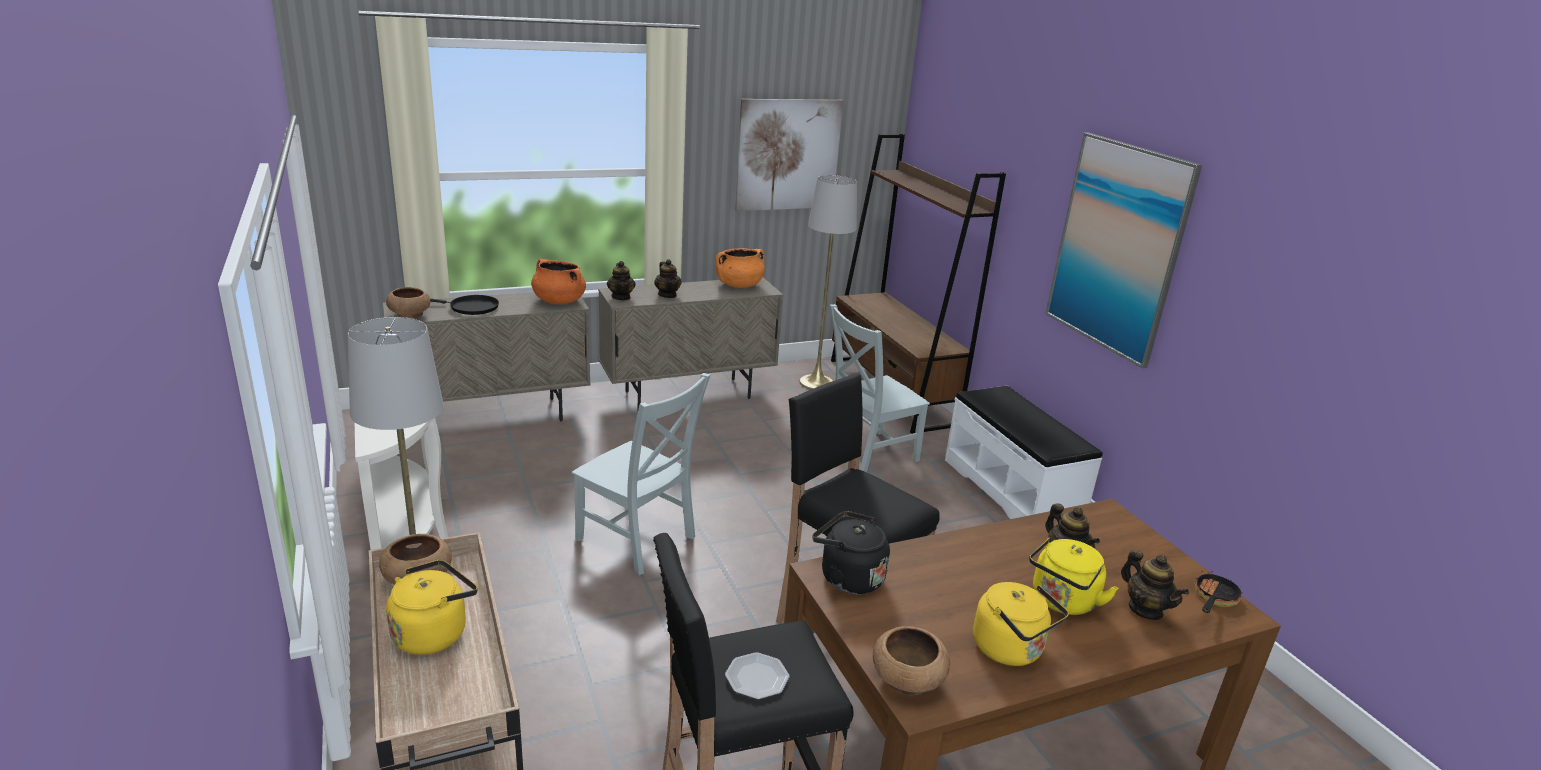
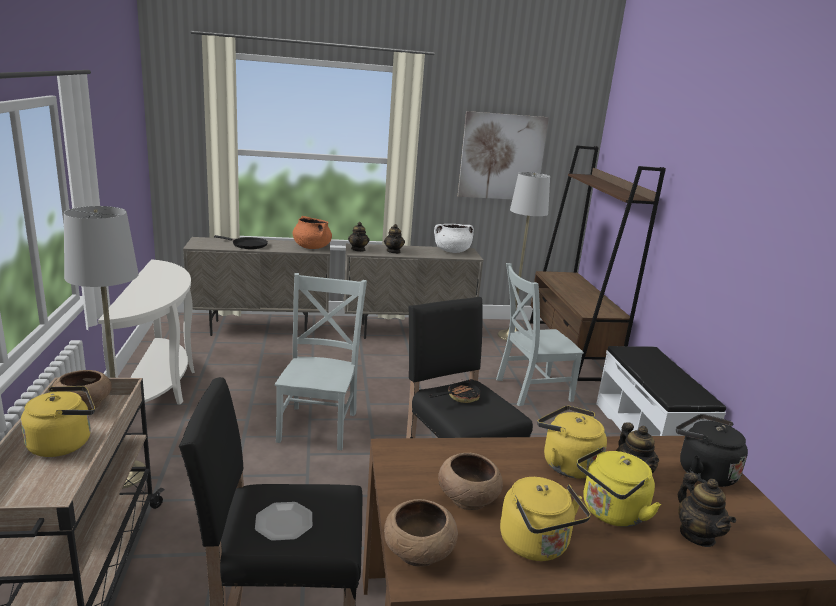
camera: 15 degrees right, 5 degrees down
brown bowl [386,287,430,319] -> brown bowl moved to [438,453,503,510]
grey chair [572,373,711,575] -> grey chair turned 135 degrees counterclockwise [275,273,367,450]
orange cooking pot [715,248,765,288] -> white cooking pot [434,224,474,253]
black kettle [813,511,890,594] -> black kettle moved to [676,414,748,487]
picture [1045,133,1202,368] -> none
frying pan [1194,566,1243,613] -> frying pan moved to [429,379,481,403]
none -> yellow kettle [537,406,607,479]

